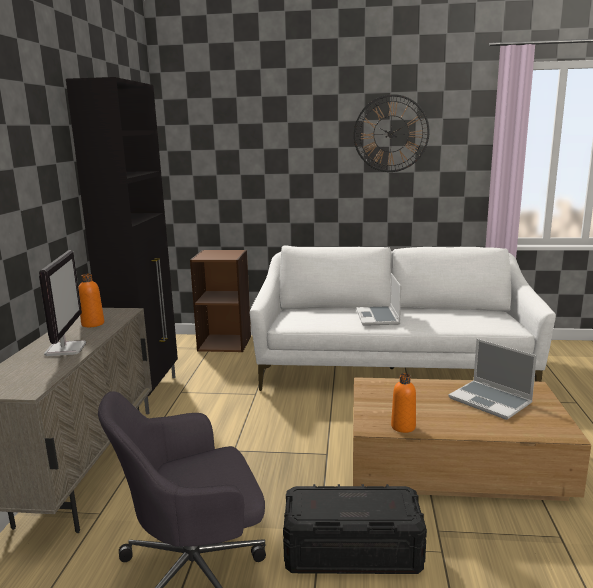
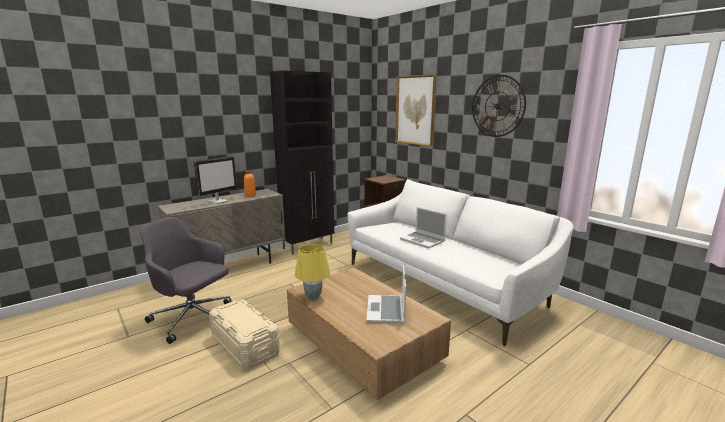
camera: 45 degrees right, 0 degrees up
black storage box [283,484,427,574] -> beige storage box [209,299,280,369]
laptop [356,273,401,326] -> laptop turned 90 degrees counterclockwise [400,207,447,249]
orange bottle [391,373,416,433] -> yellow table lamp [295,244,330,300]
none -> picture [395,74,436,147]

